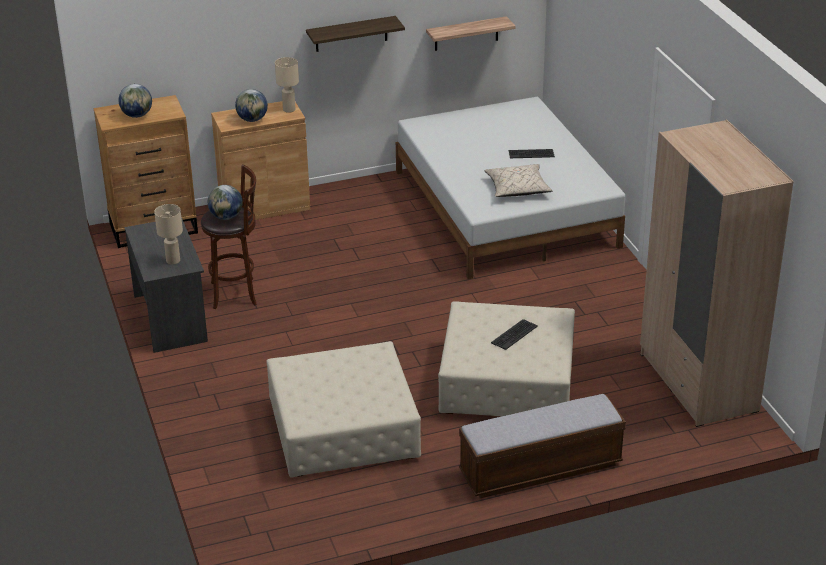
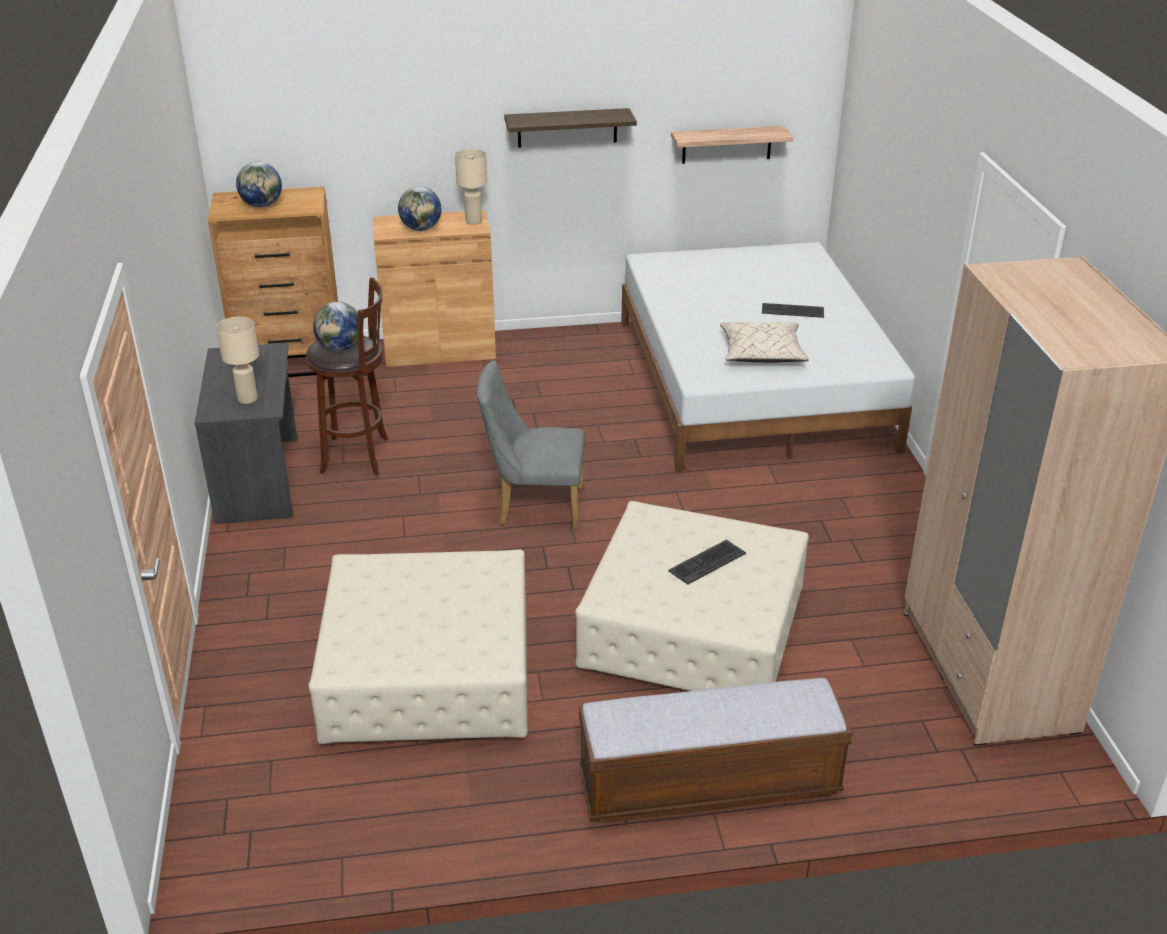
camera: 10 degrees right, 0 degrees up
none -> grey chair [477,361,585,530]

